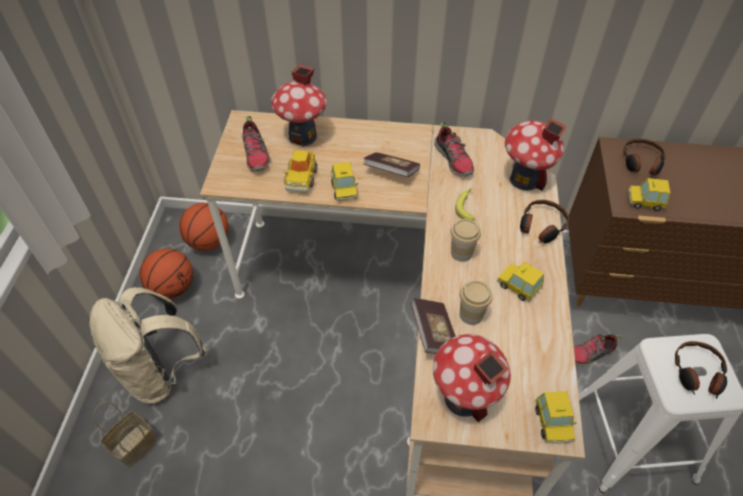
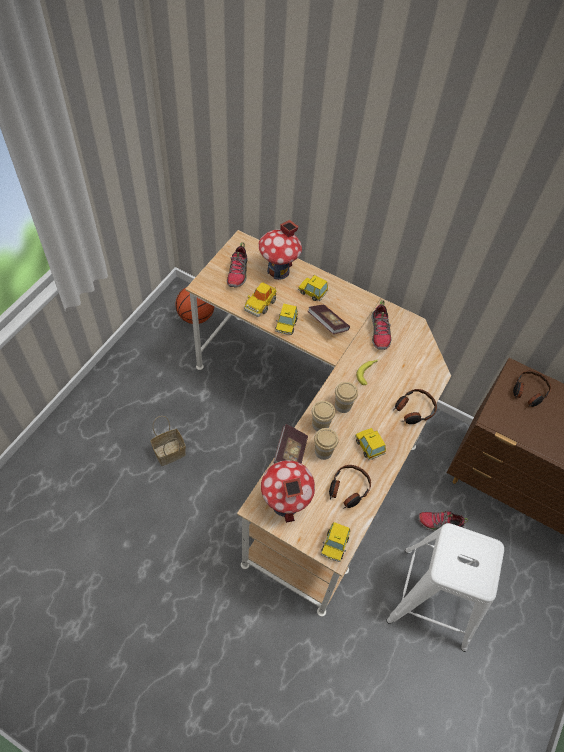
camera: 20 degrees right, 5 degrees up
beige backpack [89,287,206,404] -> none
basket [93,402,157,468] -> basket moved to [150,416,186,466]
basketball [140,249,193,299] -> none
toy house [505,118,567,190] -> none
toy car [628,178,670,211] -> toy car moved to [298,275,328,301]
headphones [675,341,727,399] -> headphones moved to [329,465,371,509]
none -> cup [312,401,335,431]

